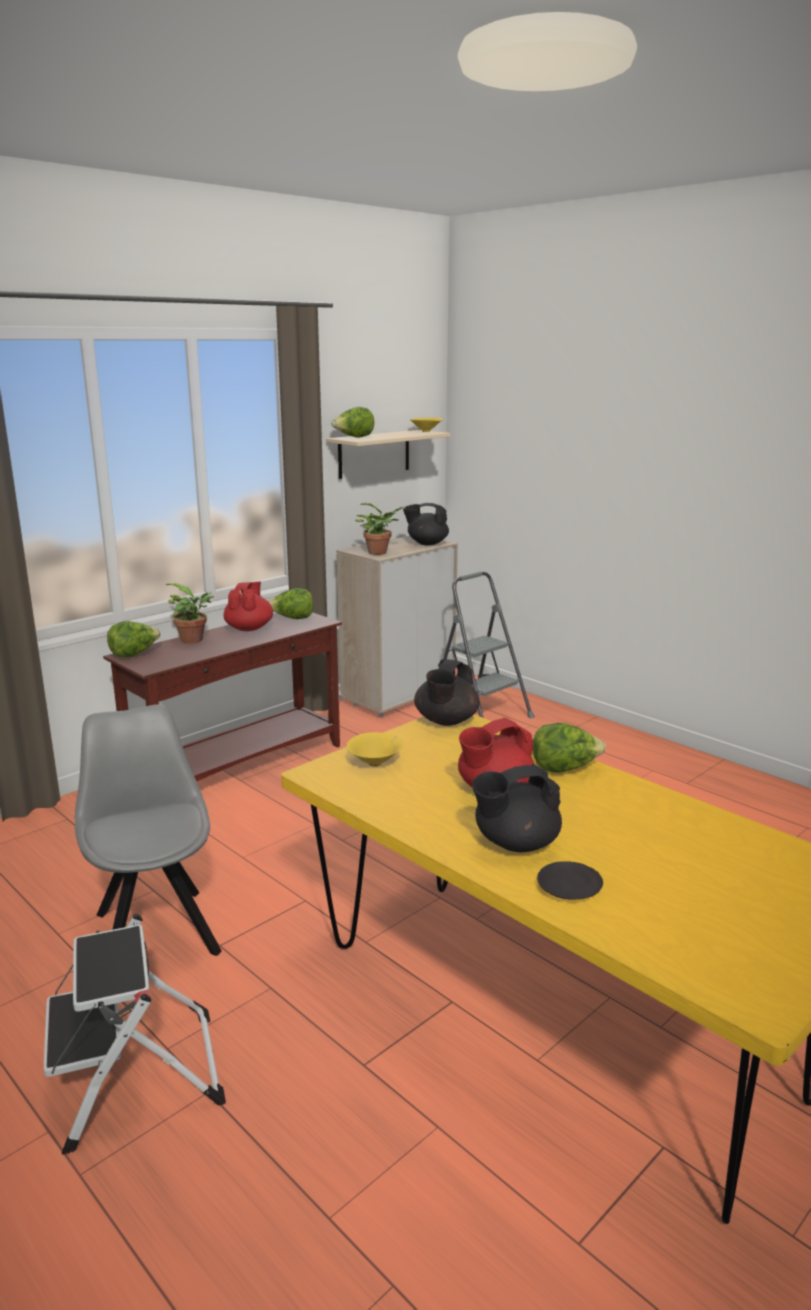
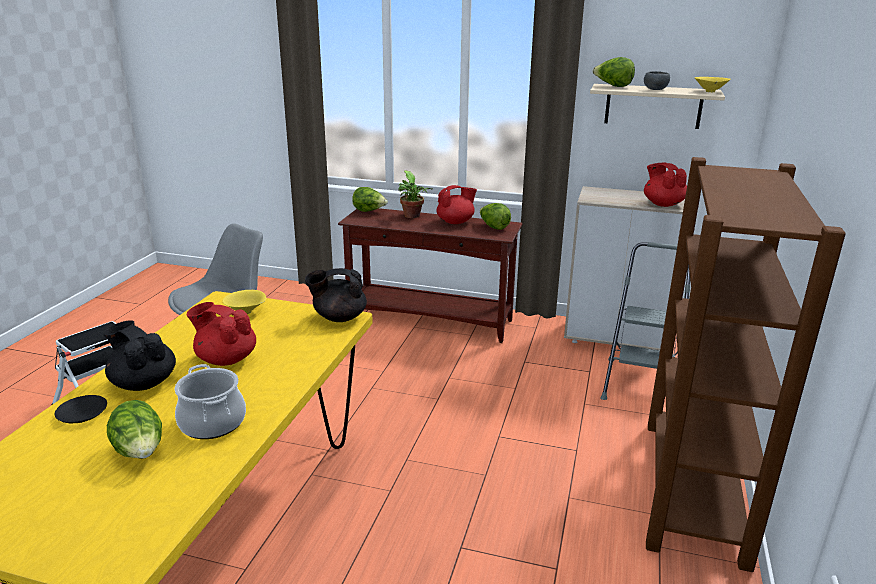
camera: 60 degrees right, 5 degrees up
potted plant [355,503,406,555] -> none
black teapot [403,503,449,546] -> red teapot [644,162,687,207]
lettuce [533,723,606,773] -> lettuce moved to [107,400,162,459]
none -> cooking pot [175,364,246,439]
none -> grey bowl [644,71,670,90]
none -> brown bookcase [646,157,846,572]

